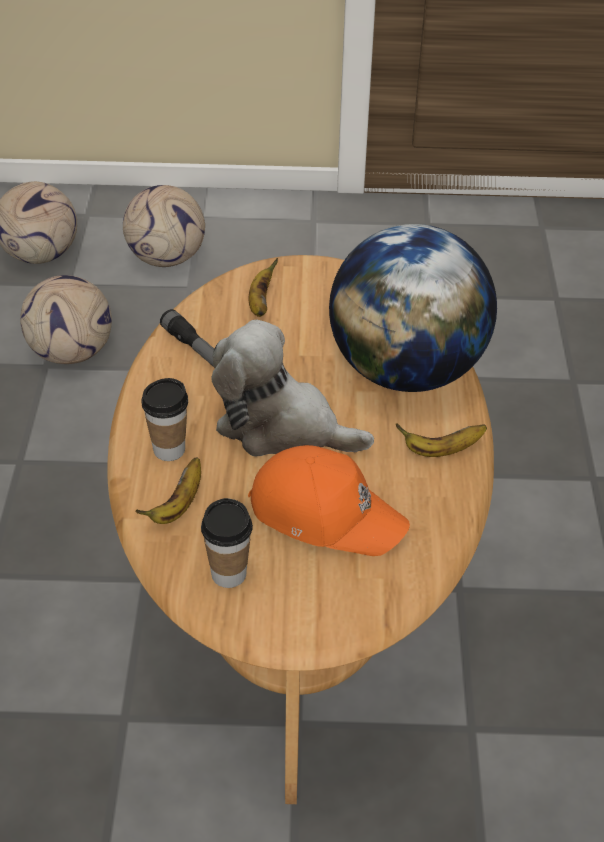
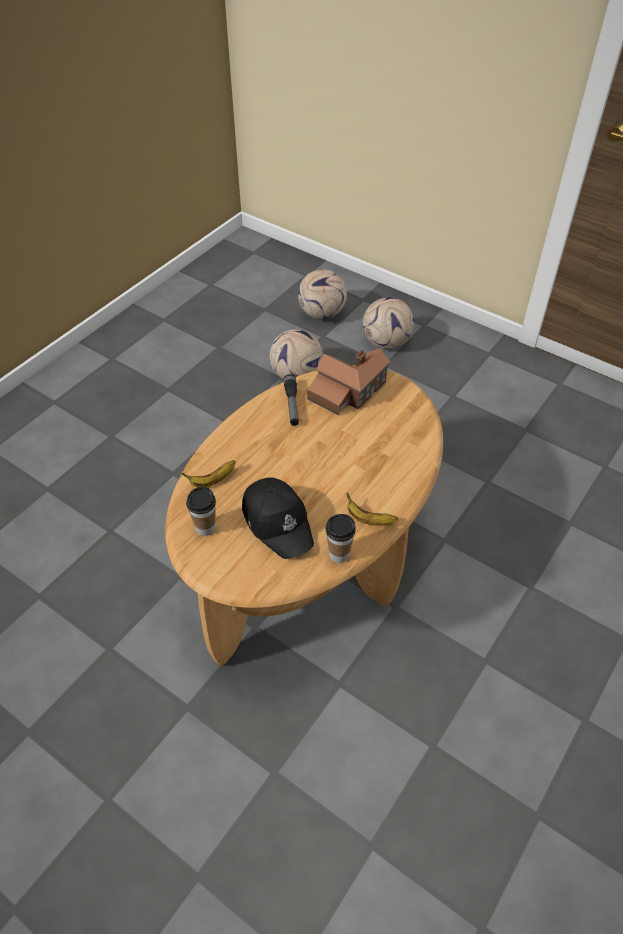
camera: 35 degrees right, 5 degrees up
cup [141,378,188,461] -> cup moved to [325,514,356,563]
plush toy [211,320,374,457] -> none
orange cap [248,445,410,556] -> black cap [242,478,314,559]
banana [249,258,278,317] -> toy house [307,348,390,416]
globe [329,224,497,392] -> none

